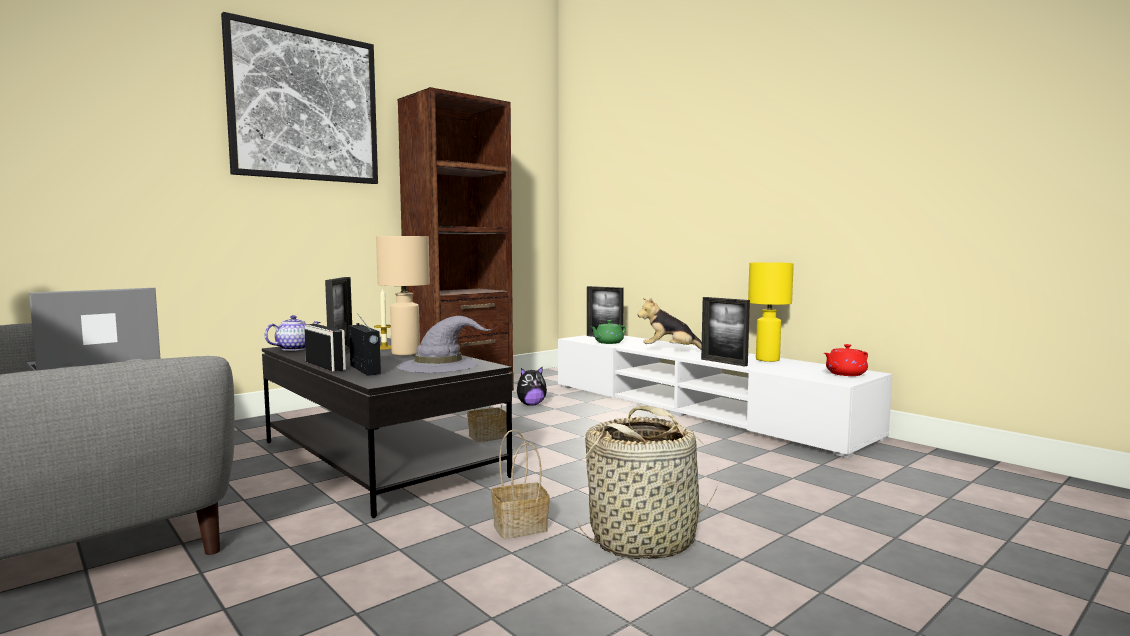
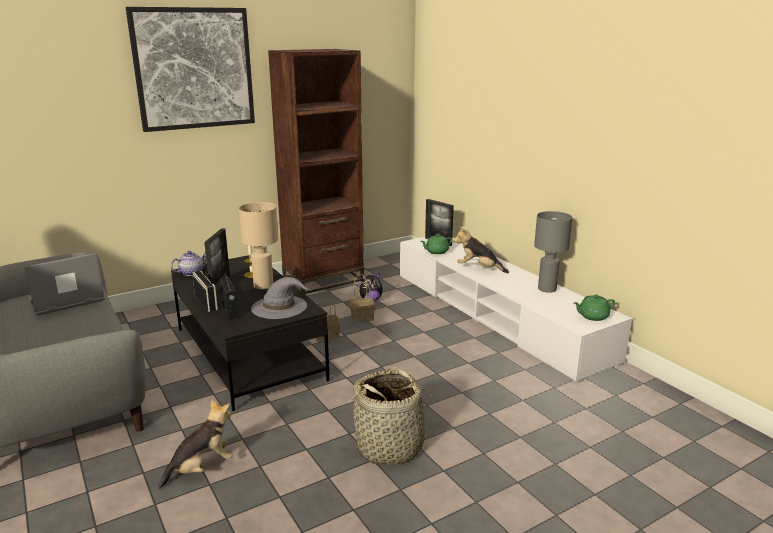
camera: 10 degrees right, 15 degrees up
basket [491,429,550,539] -> basket moved to [350,274,375,322]
picture frame [701,297,750,366] -> none
yellow table lamp [748,262,794,362] -> grey table lamp [534,211,573,293]
red teapot [824,344,868,376] -> green teapot [574,295,615,321]
none -> plush toy [158,400,233,490]

